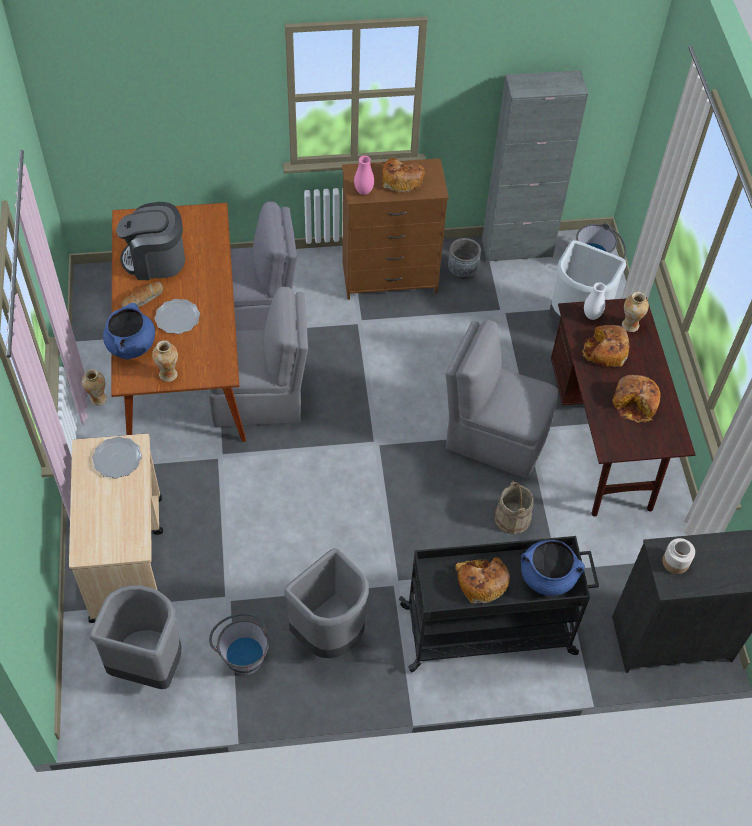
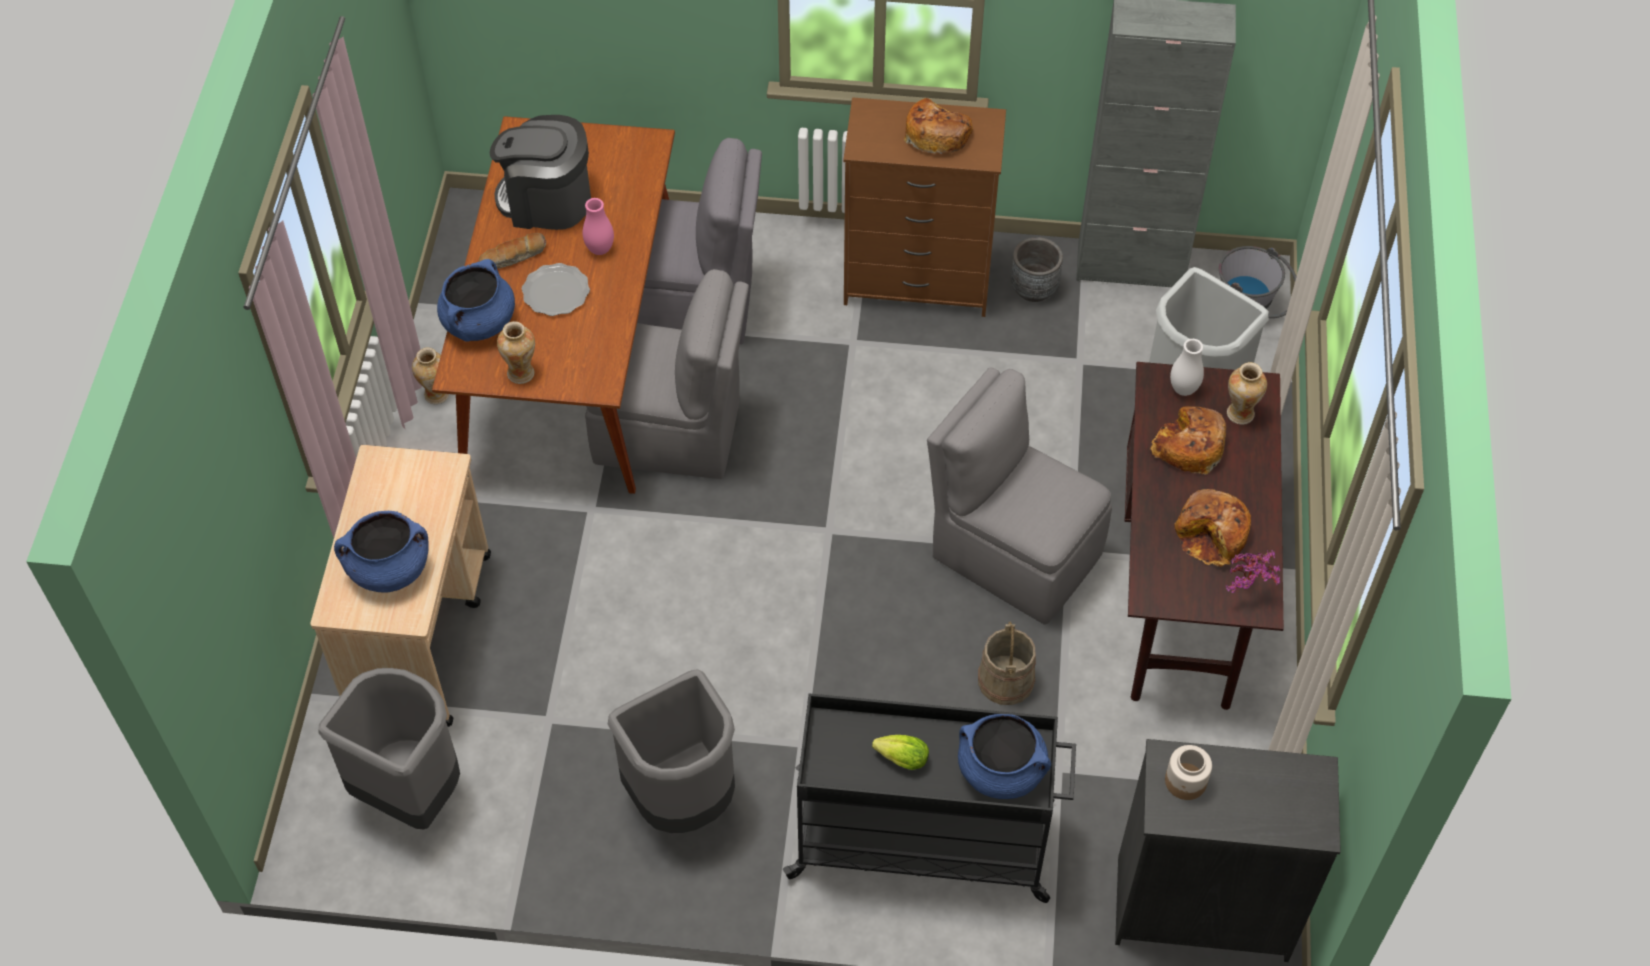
camera: 15 degrees right, 0 degrees up
plate [92,437,142,478] -> none
grey bucket [209,613,269,675] -> none
pink vase [354,156,374,195] -> pink vase moved to [583,198,614,255]
bread [455,557,510,604] -> lettuce [872,735,929,770]
none -> blue cooking pot [334,511,429,593]
none -> potted plant [1226,551,1280,593]

